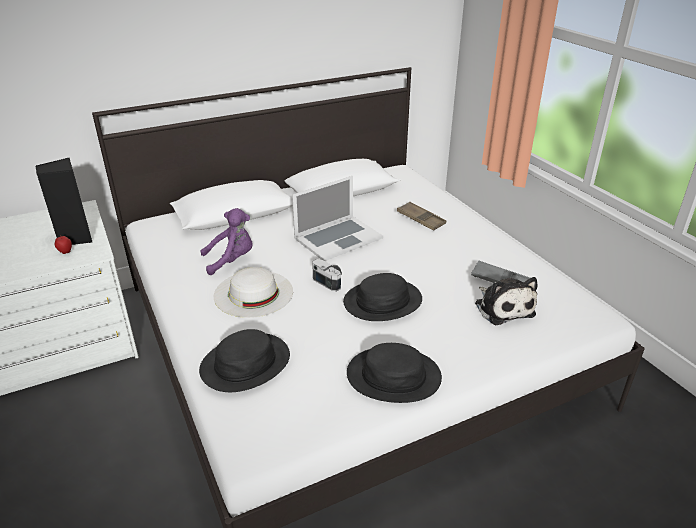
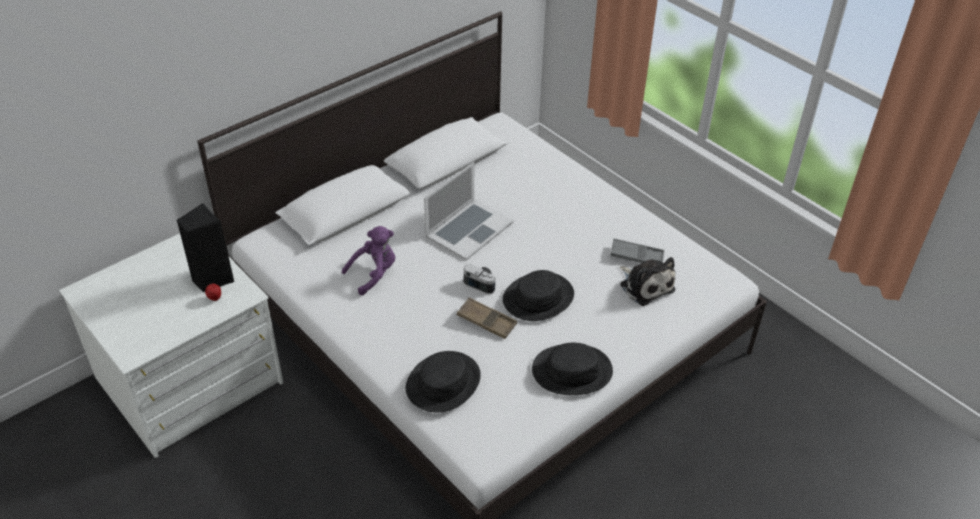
camera: 15 degrees left, 10 degrees up
white hat [214,267,293,318] -> none
brown tray [397,202,446,231] -> brown tray moved to [457,297,517,339]

